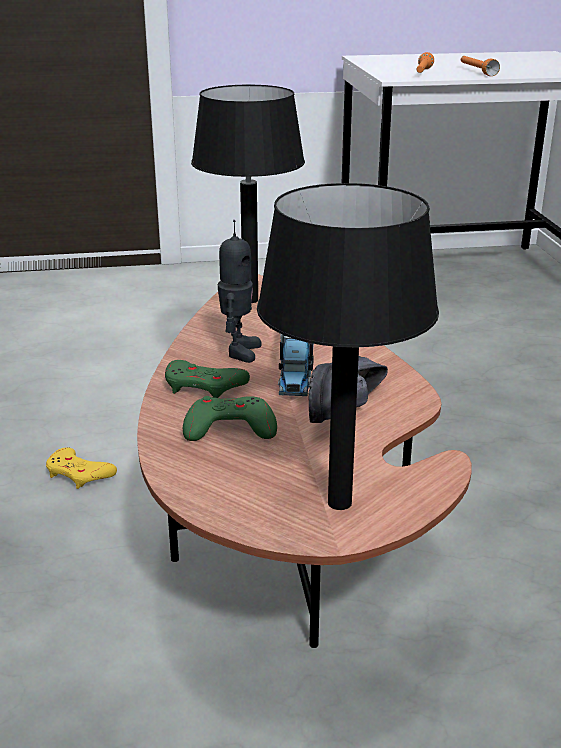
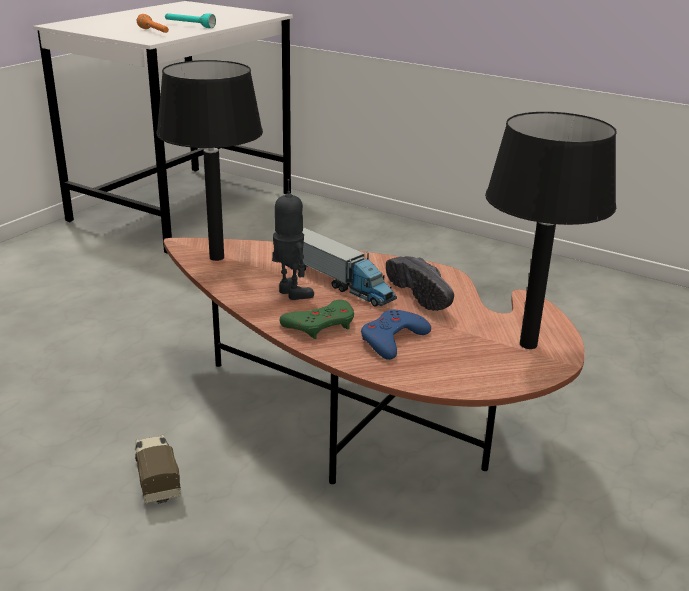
camera: 50 degrees left, 0 degrees up
yellow game controller [46,447,117,489] -> toy truck [135,434,181,505]
green game controller [183,396,277,441] -> blue game controller [361,310,431,360]
orange flashlight [461,56,500,76] -> turquoise flashlight [165,13,216,28]

